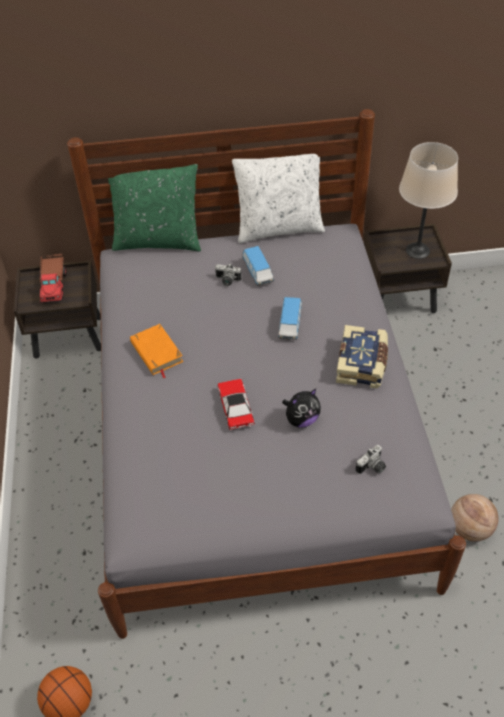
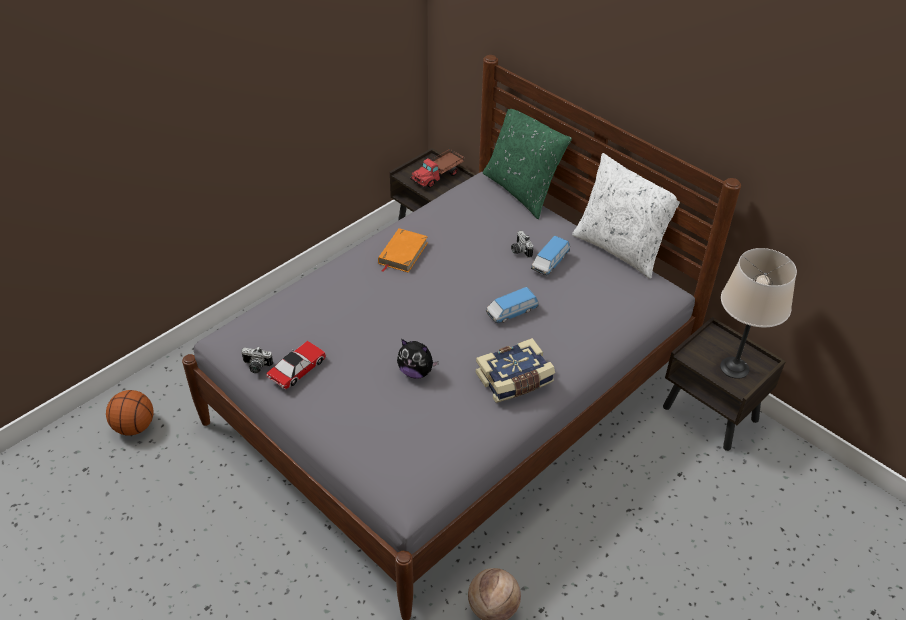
camera: 50 degrees right, 5 degrees down
toy car [217,379,255,430] -> toy car moved to [266,341,327,389]
camera [355,445,386,474] -> camera moved to [241,347,273,373]

